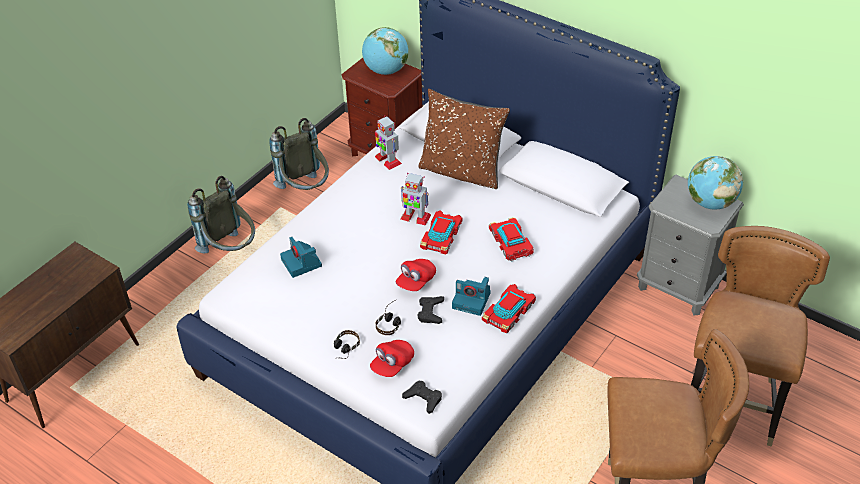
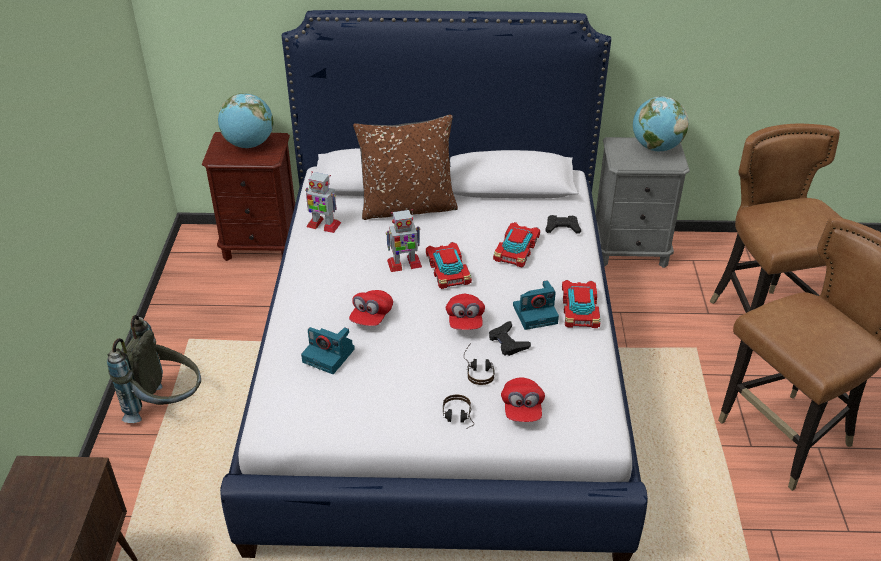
camera: 35 degrees left, 5 degrees down
grey backpack [269,118,329,190] -> none
black game controller [402,381,442,414] -> black game controller moved to [545,215,581,234]
toy car [489,217,534,262] -> toy car turned 105 degrees counterclockwise [493,222,540,267]
none -> red cap [349,290,393,326]

